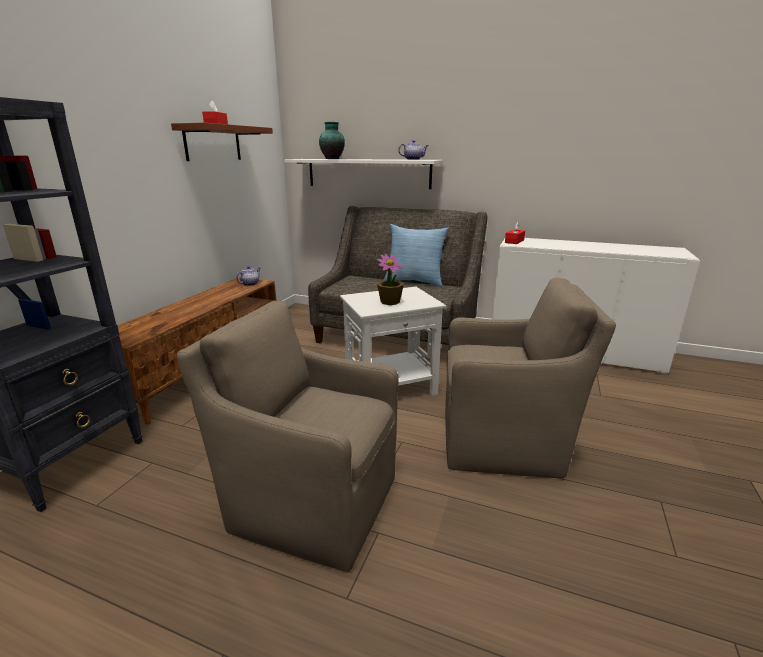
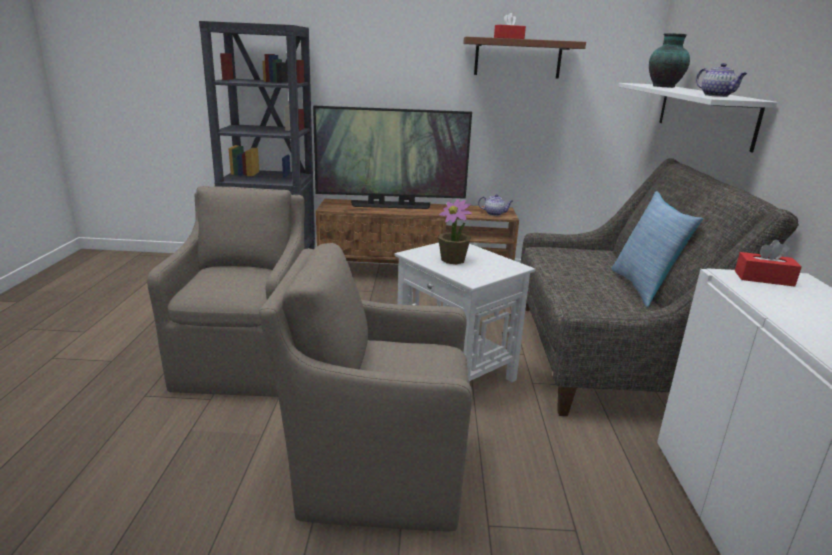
camera: 70 degrees right, 0 degrees up
brown armchair [445,277,616,478] -> brown armchair turned 105 degrees clockwise [259,243,472,532]
none -> television [313,106,472,209]

